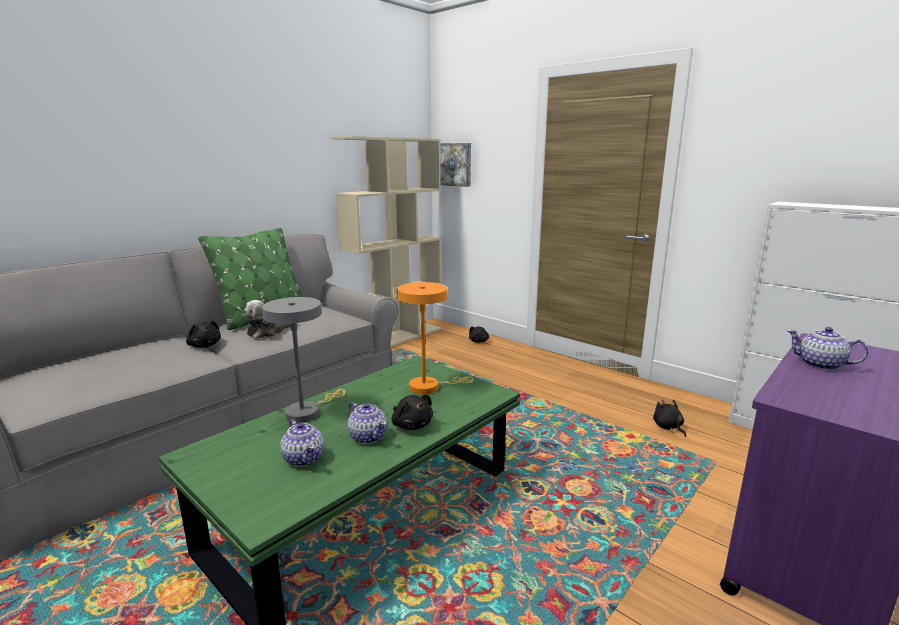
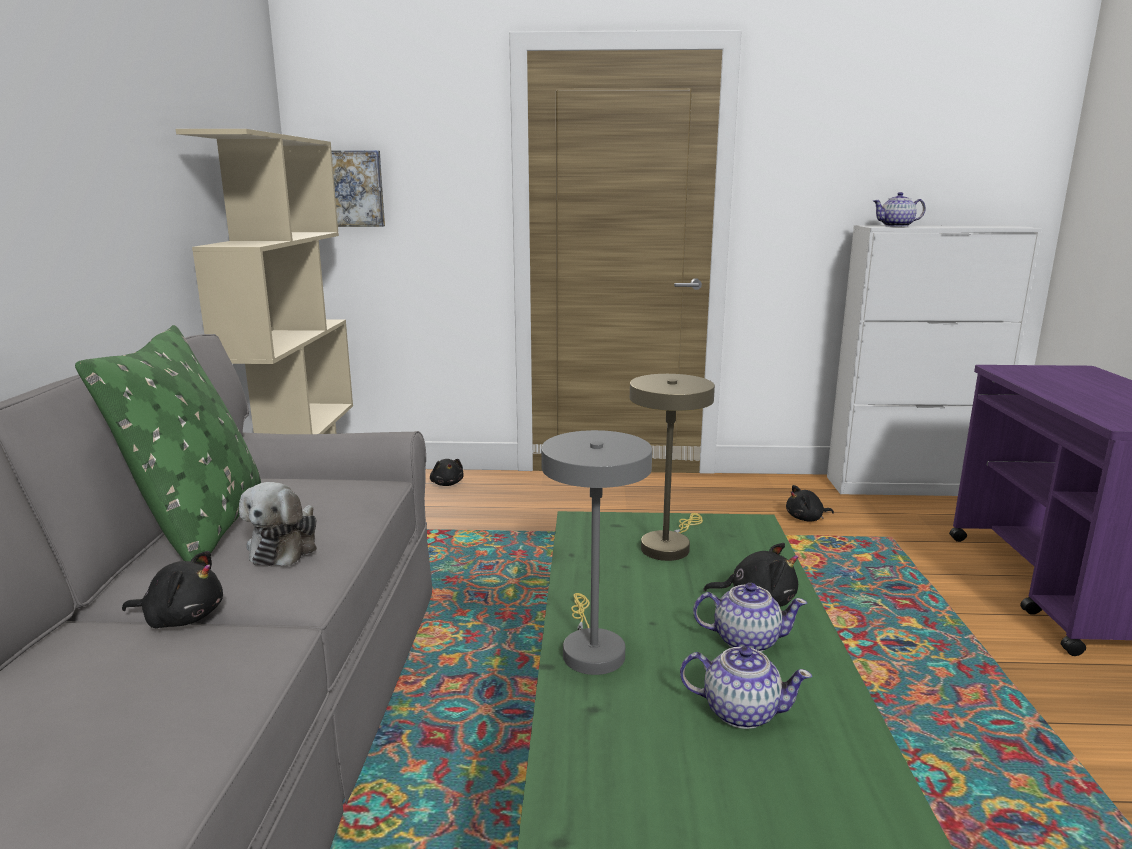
camera: 40 degrees left, 0 degrees up
orange table lamp [397,282,474,395] -> beige table lamp [630,374,715,561]
black plush toy [653,399,686,437] -> black plush toy turned 45 degrees counterclockwise [786,485,834,522]
teapot [787,327,868,370] -> teapot moved to [873,192,926,227]

